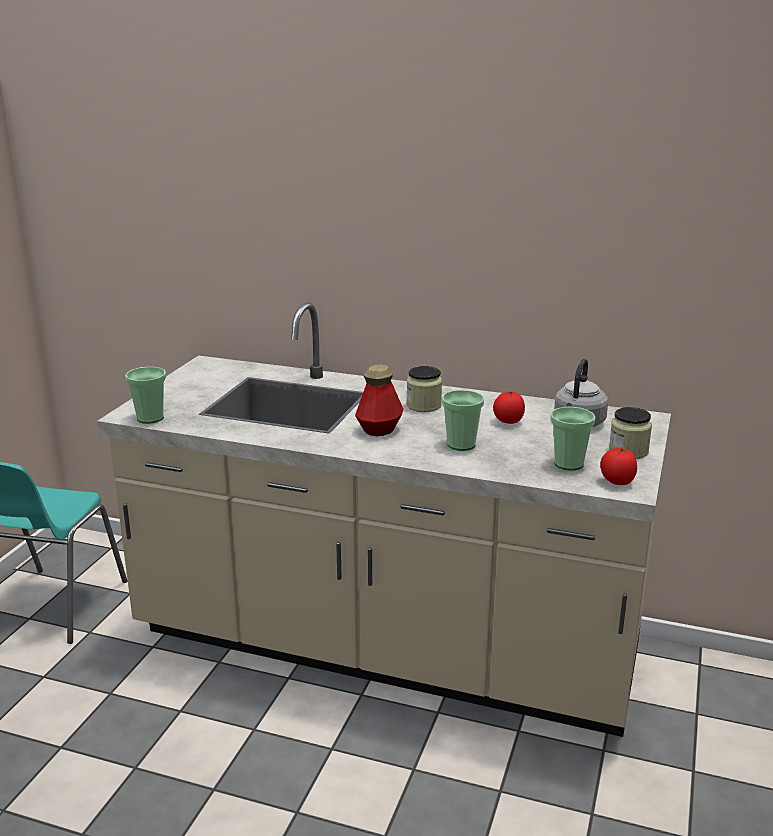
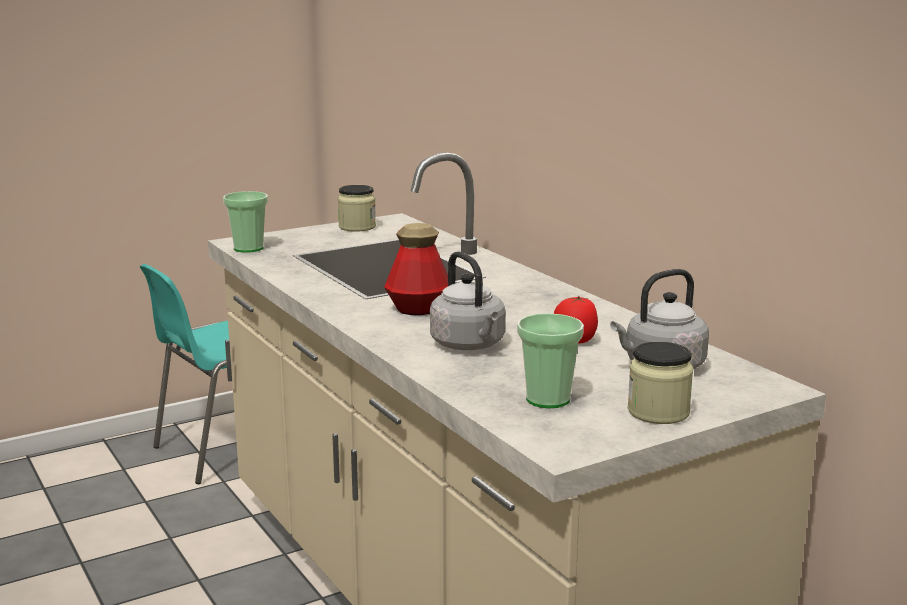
camera: 40 degrees right, 5 degrees down
jar [407,366,442,412] -> jar moved to [338,185,376,232]
cup [442,390,484,451] -> grey kettle [430,252,506,350]
tomato [600,447,637,485] -> none

